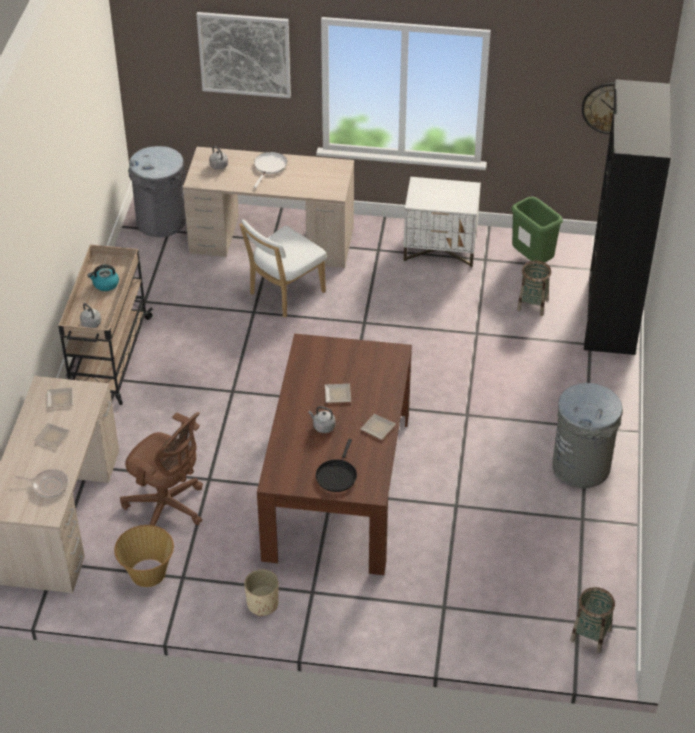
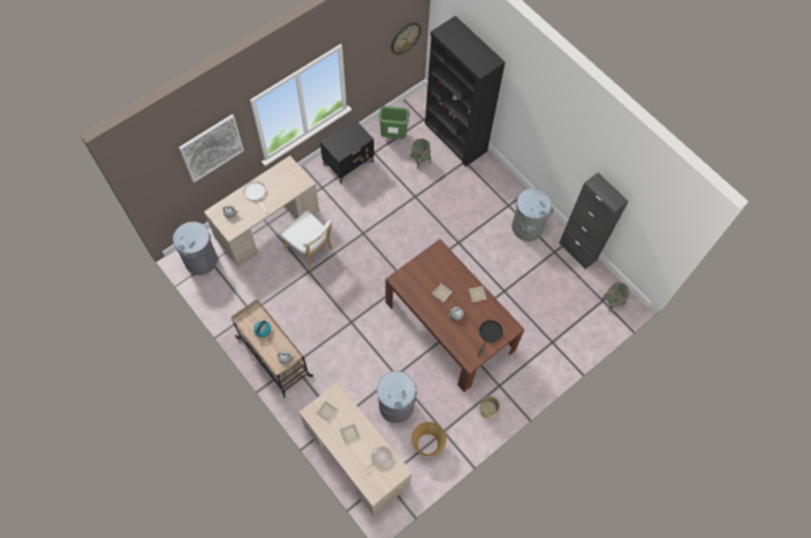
camera: 50 degrees left, 20 degrees up
brown office chair [120,412,203,526] -> grey trash can [377,371,417,423]
white chair [239,219,327,318] -> white chair turned 45 degrees counterclockwise [281,211,333,269]
black frying pan [316,439,357,492] -> black frying pan turned 120 degrees counterclockwise [477,320,503,356]
white nightstand [404,177,481,268] -> black nightstand [320,119,374,184]
none -> black cabinet [559,173,628,269]

